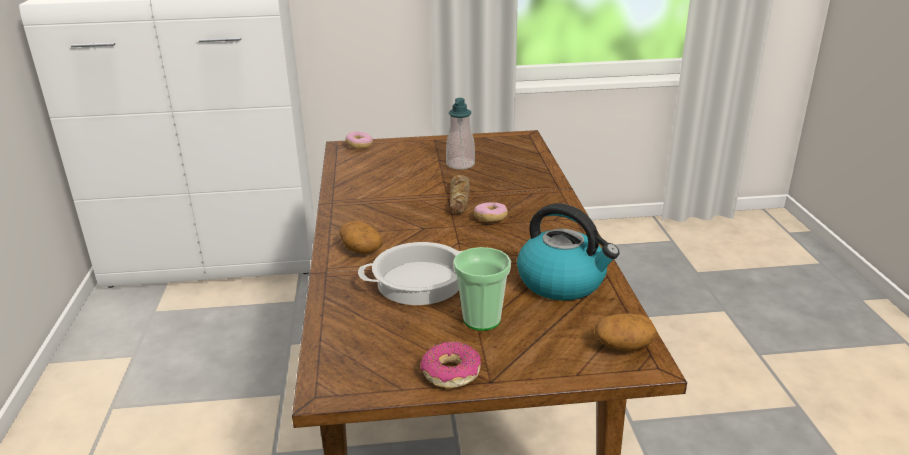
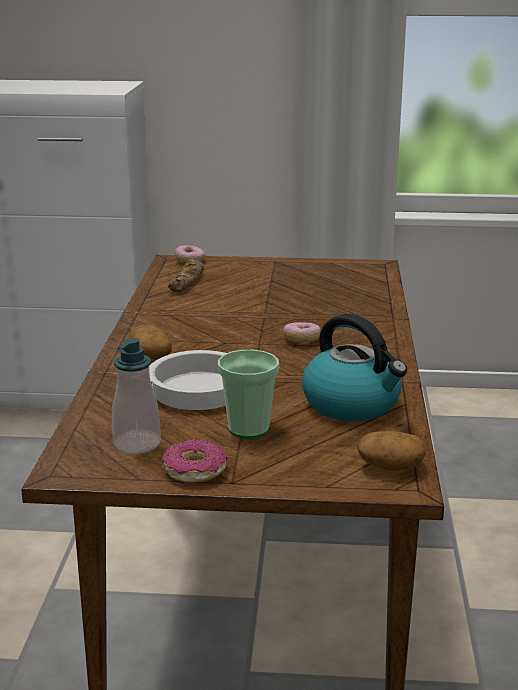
camera: 10 degrees right, 5 degrees down
soap dispenser [446,98,475,170] -> soap dispenser moved to [112,338,161,454]
bread [450,175,470,214] -> bread moved to [168,259,204,292]

